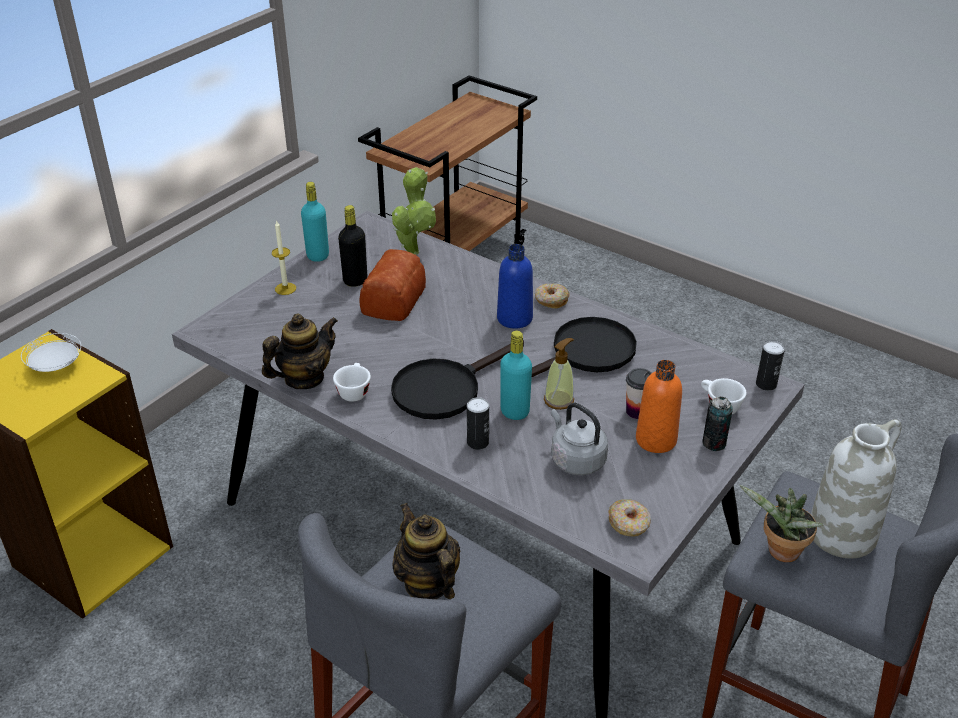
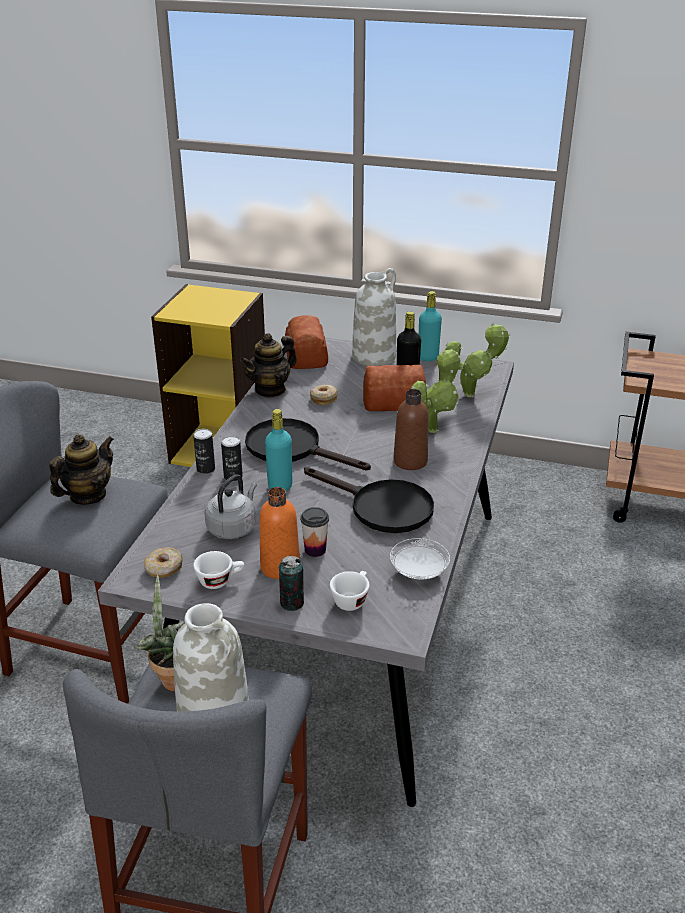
camera: 70 degrees right, 5 degrees down
white plate [21,333,81,372] -> white plate moved to [390,538,450,580]
teapot [262,314,338,389] -> teapot turned 105 degrees clockwise [240,333,297,398]
candle [272,221,296,295] -> white vase [352,268,396,366]
white cup [333,363,371,402] -> white cup moved to [193,551,244,589]
blue bottle [497,244,533,329] -> brown bottle [393,389,429,470]
donut [535,284,570,309] -> donut moved to [310,385,338,405]
soap dispenser [544,338,574,410] -> none
can [756,341,785,391] -> can moved to [193,429,215,474]
none -> bread [285,315,328,369]
none -> potted plant [411,349,461,433]

